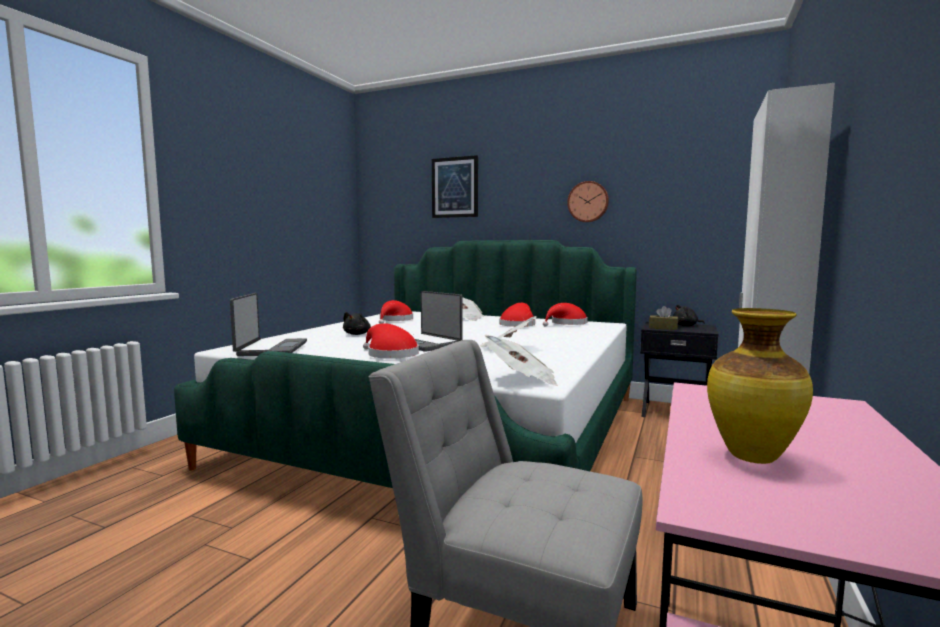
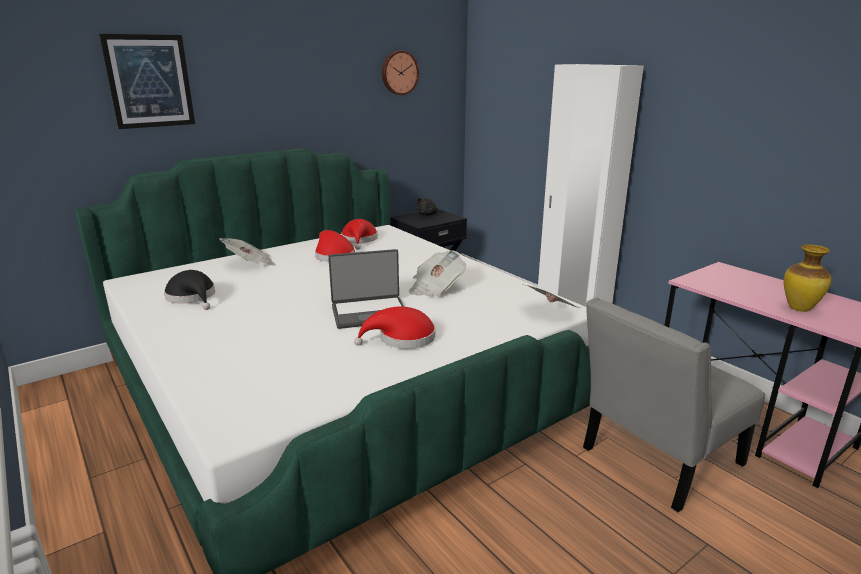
camera: 60 degrees left, 15 degrees up
laptop [230,293,307,356] -> none
black plush toy [343,312,371,335] -> none
red hat [379,300,413,324] -> black hat [164,270,215,310]
wall clock [567,181,609,222] -> wall clock moved to [382,51,419,95]
brown tissue box [649,306,678,330] -> none

